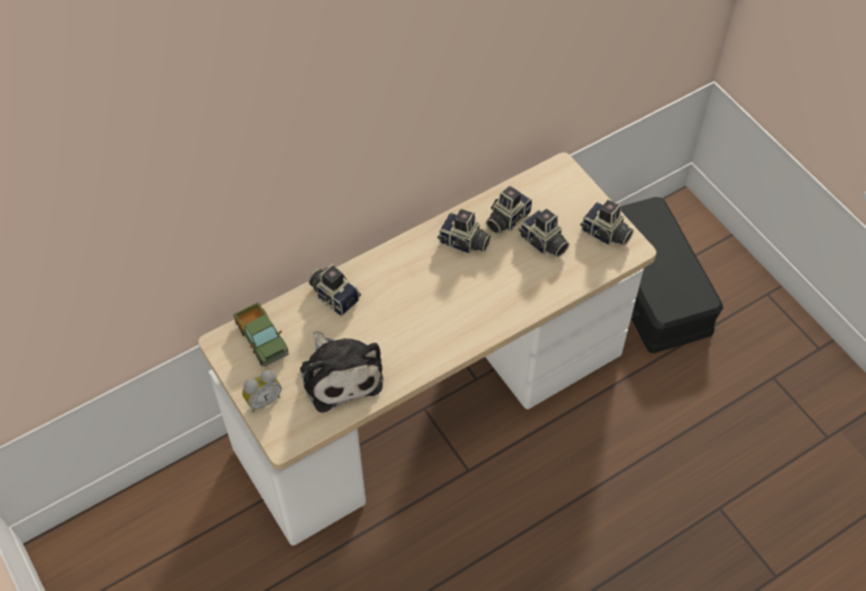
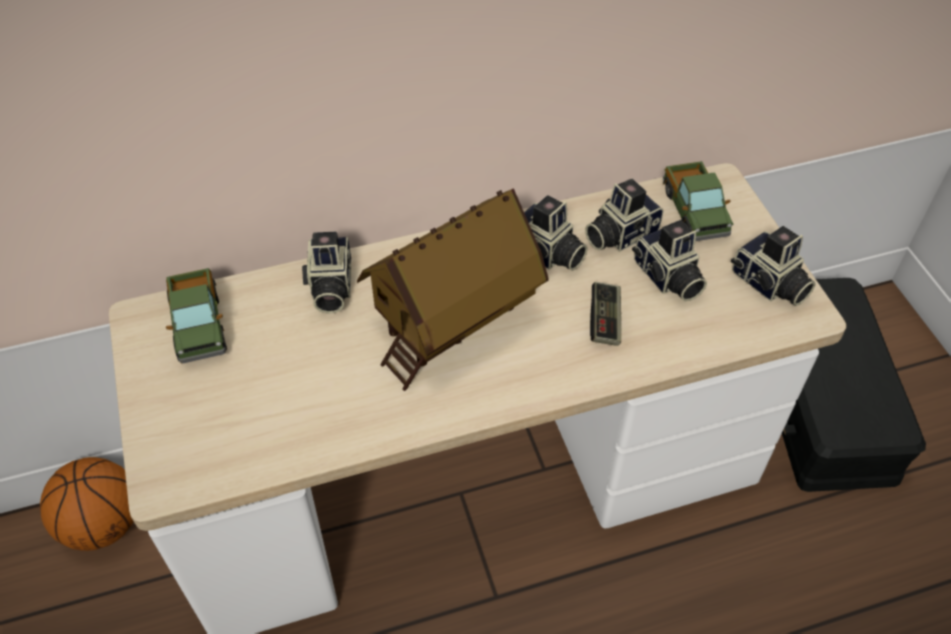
camera: 15 degrees right, 5 degrees down
alarm clock [242,370,281,412] -> none
plush toy [300,331,383,413] -> none
camera [308,264,361,316] -> camera turned 150 degrees counterclockwise [302,232,351,314]
none -> basketball [40,457,133,551]
none -> toy house [357,188,549,391]
none -> game controller [590,282,621,346]
none -> toy truck [663,161,734,241]

